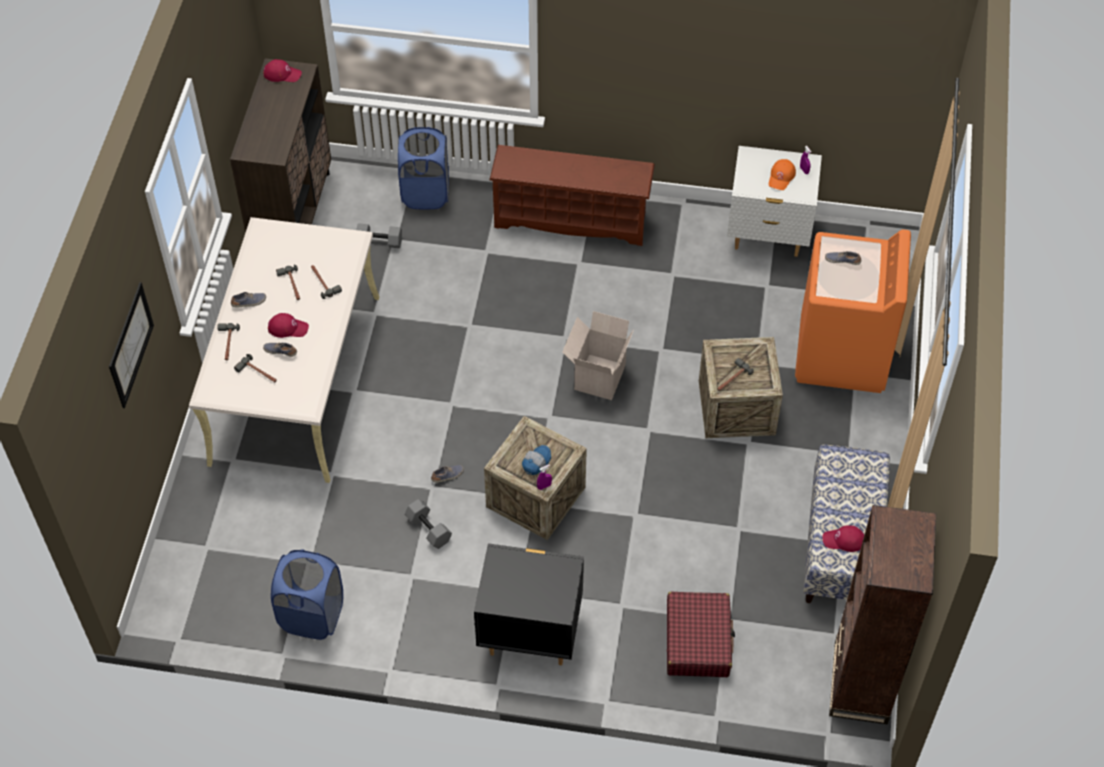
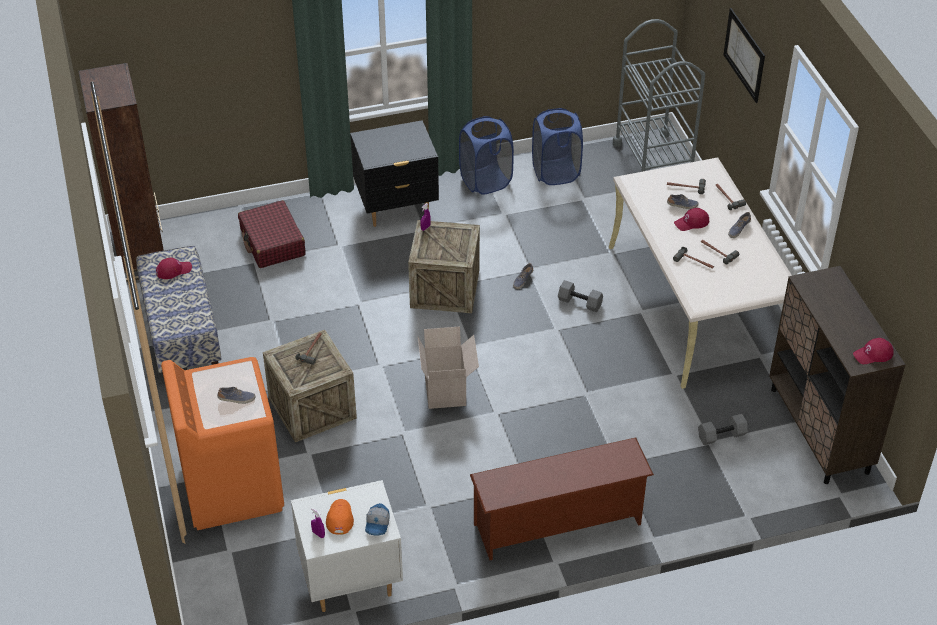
camera: 155 degrees right, 10 degrees down
blue laundry basket [398,127,449,210] -> blue laundry basket moved to [459,116,514,195]
grey dumbbell [405,499,452,549] -> grey dumbbell moved to [558,280,603,312]
cap [522,445,551,475] -> cap moved to [365,503,390,536]
none -> grey cart [613,19,705,172]

